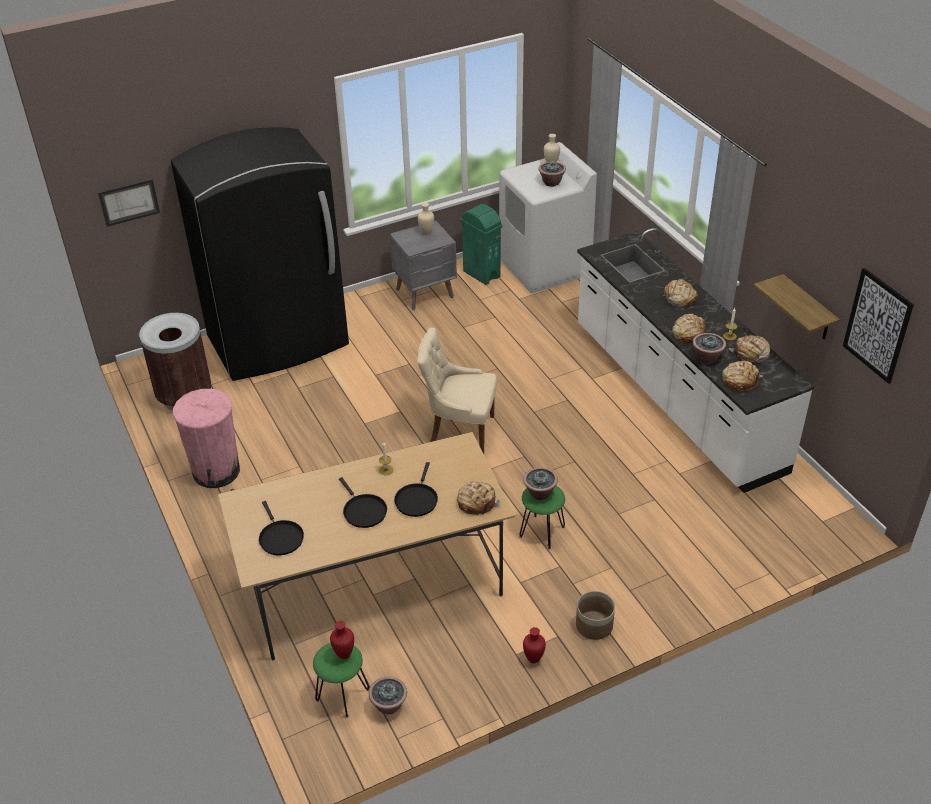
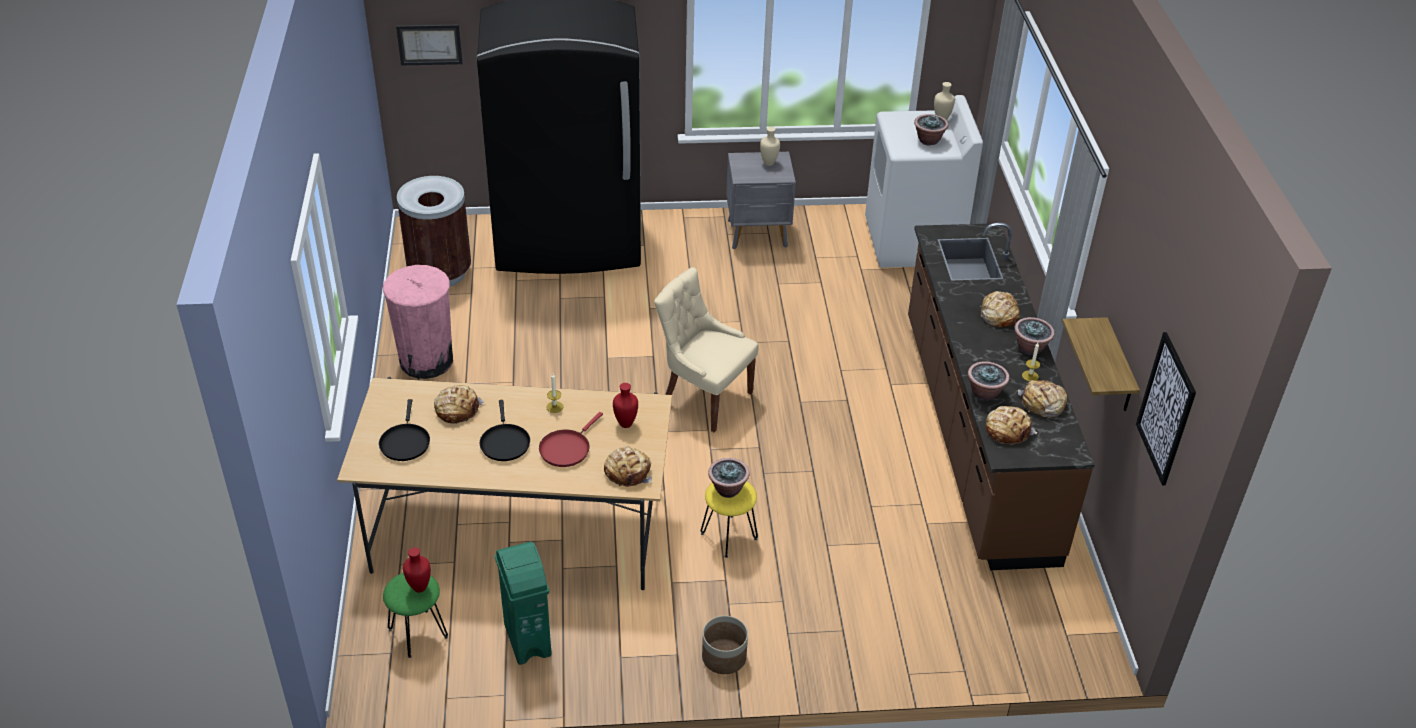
camera: 20 degrees right, 0 degrees up
potted plant [369,677,407,715] -> potted plant moved to [1014,317,1055,355]
black frying pan [394,462,438,517] -> red frying pan [539,412,603,467]
green trash can [460,204,503,285] -> green trash can moved to [495,542,552,665]
green stool [519,486,565,549] -> yellow stool [700,481,758,558]
red vase [523,627,546,663] -> red vase moved to [613,383,638,428]
white counter [577,228,814,493] -> brown counter [908,223,1095,570]
bread [672,314,706,343] -> bread moved to [434,385,485,424]

